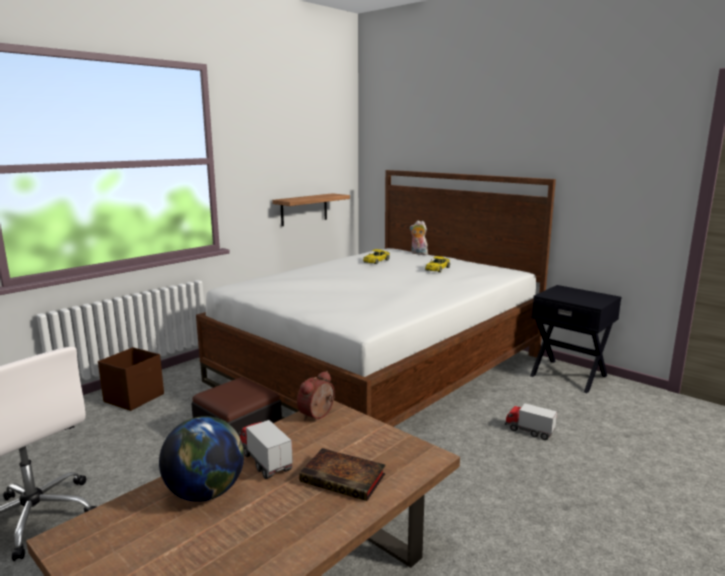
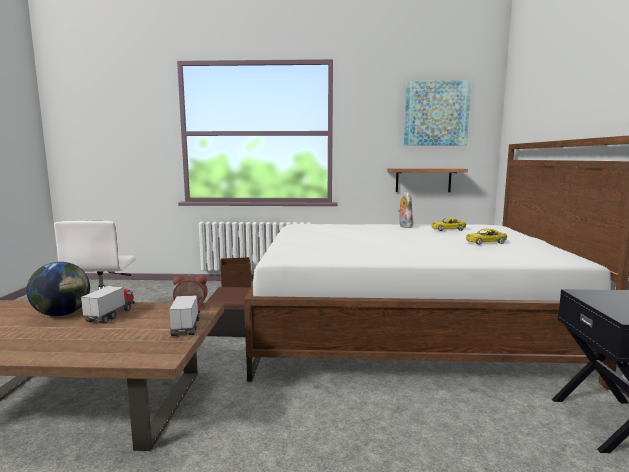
camera: 50 degrees right, 5 degrees down
book [299,448,386,501] -> none
plush toy [410,221,428,255] -> plush toy moved to [398,192,413,228]
toy truck [505,403,557,440] -> toy truck moved to [169,295,201,336]
none -> picture [404,80,471,146]

